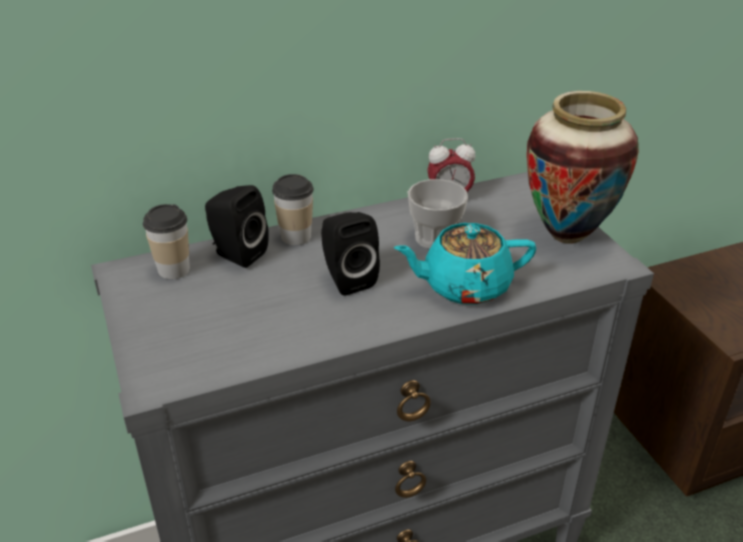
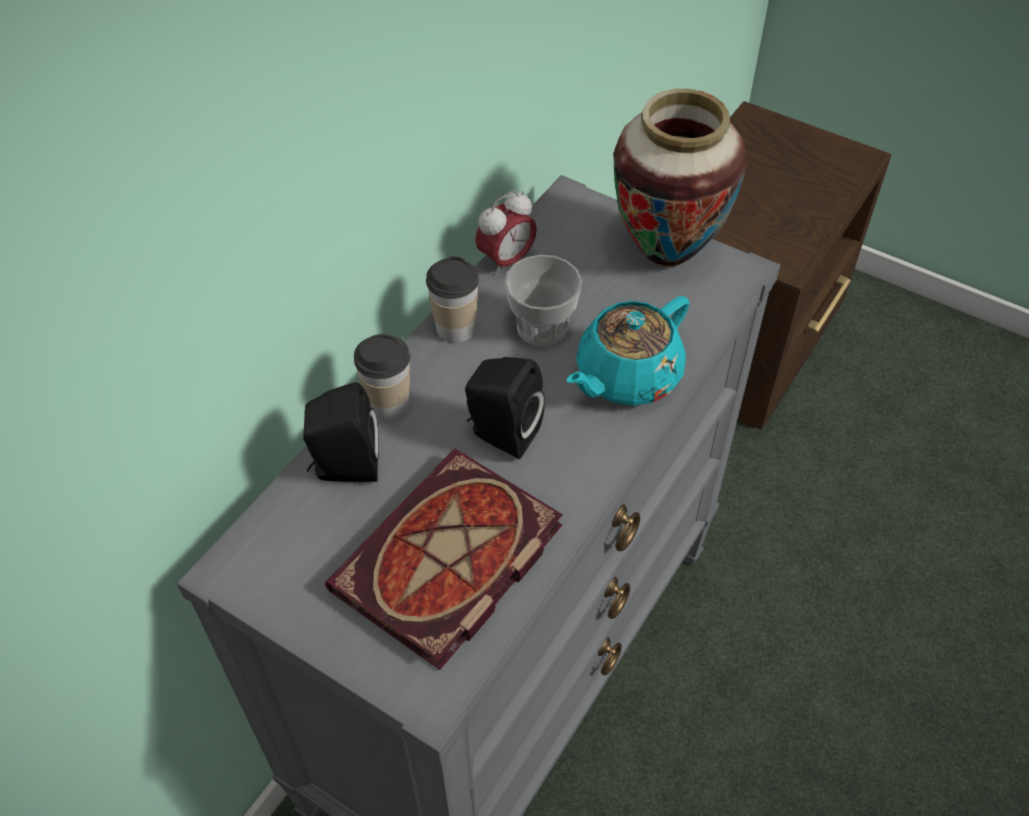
camera: 35 degrees left, 15 degrees up
cup [143,204,190,279] -> cup moved to [426,256,479,343]
none -> book [325,449,563,670]

